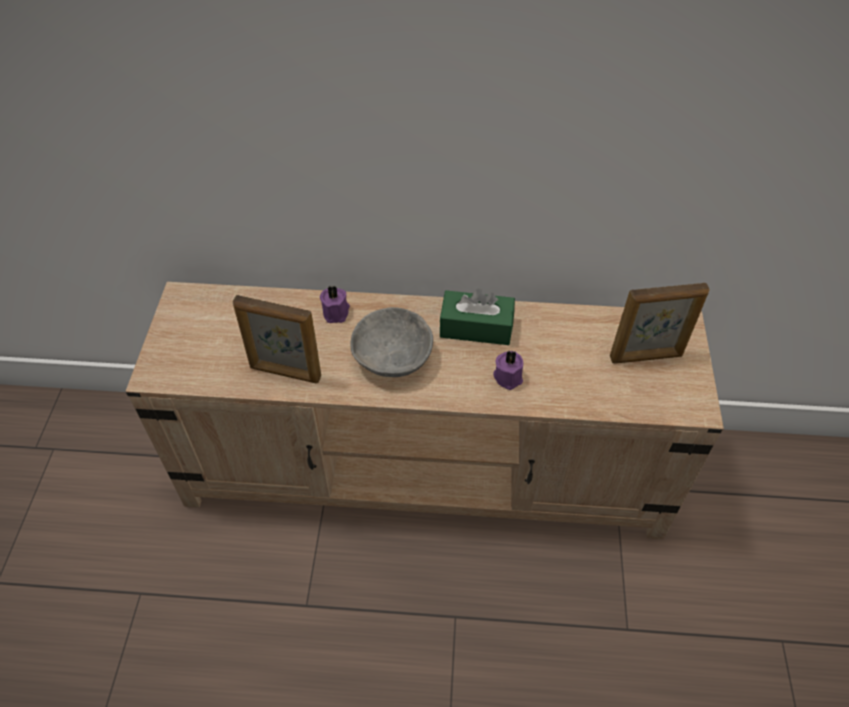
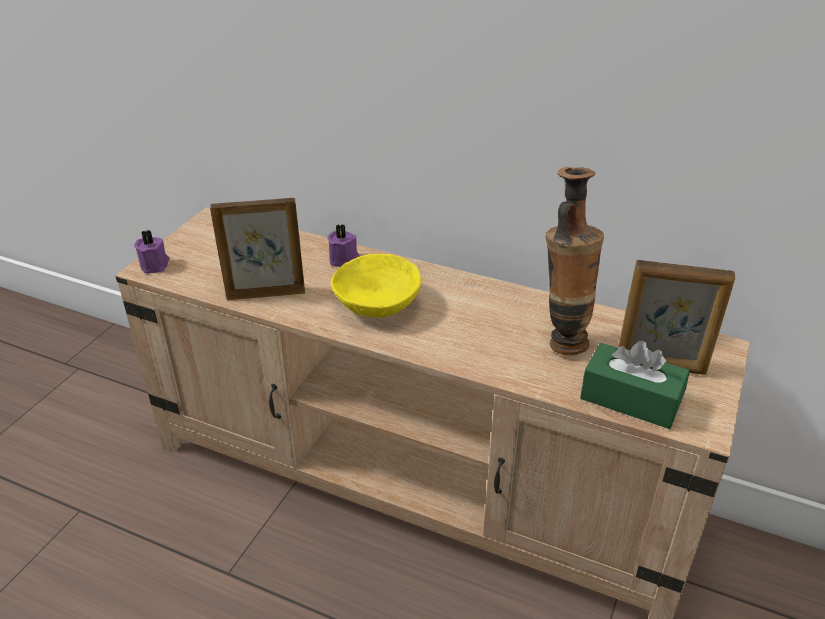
camera: 20 degrees right, 15 degrees down
picture frame [233,295,321,383] -> picture frame turned 135 degrees clockwise [210,198,305,300]
grey bowl [350,307,433,377] -> yellow bowl [331,254,421,318]
green tissue box [440,289,515,345] -> green tissue box moved to [580,341,690,429]
purple candle [493,351,523,390] -> purple candle moved to [134,230,170,274]
none -> vase [546,167,604,355]

